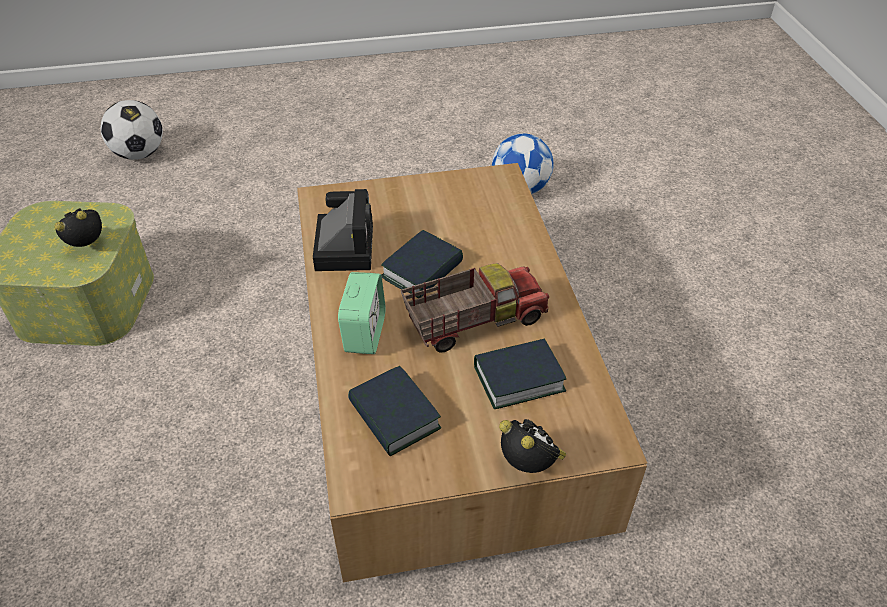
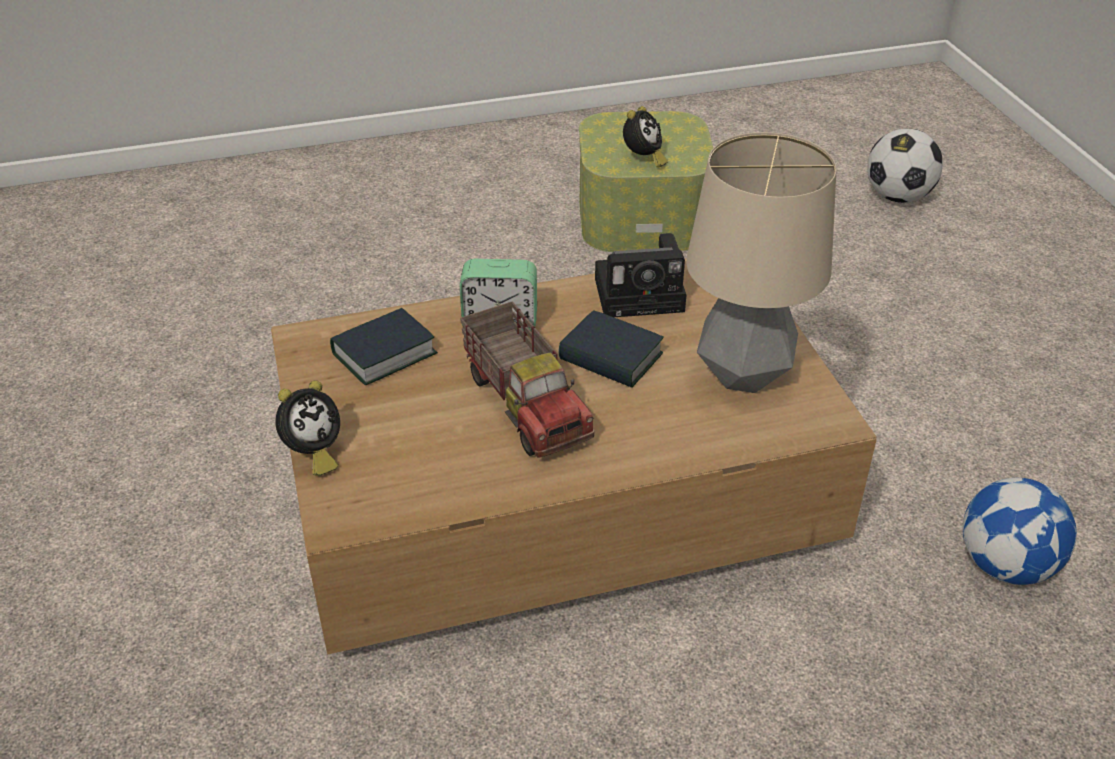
camera: 85 degrees right, 5 degrees down
alarm clock [54,208,102,247] -> alarm clock turned 60 degrees clockwise [623,106,668,168]
book [474,338,566,409] -> none
none -> table lamp [686,132,837,393]

